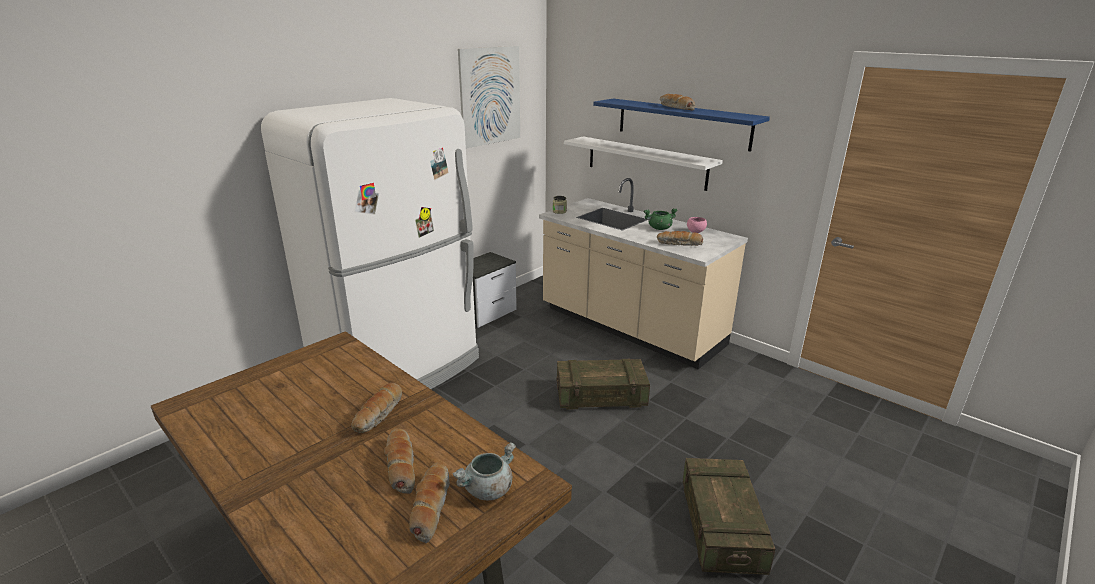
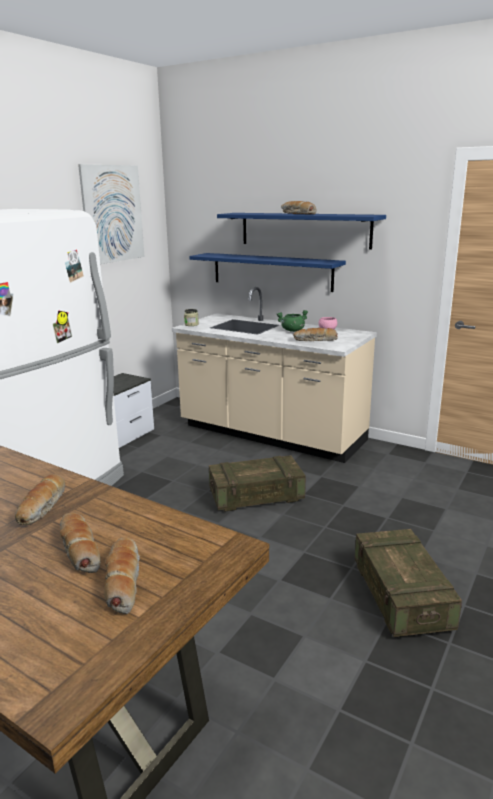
camera: 10 degrees left, 5 degrees down
grey cooking pot [452,442,516,500] -> none
white shelf [564,136,723,191] -> blue shelf [189,253,346,292]

